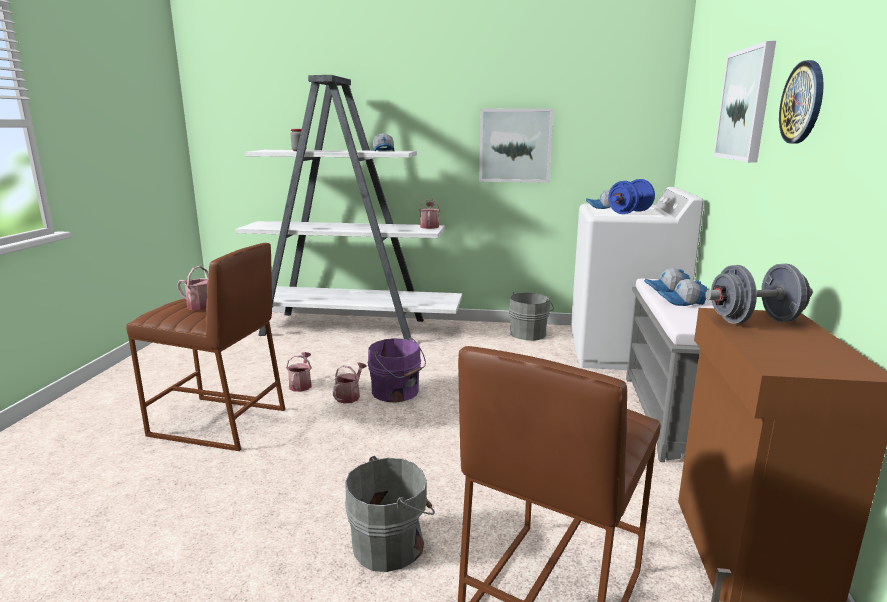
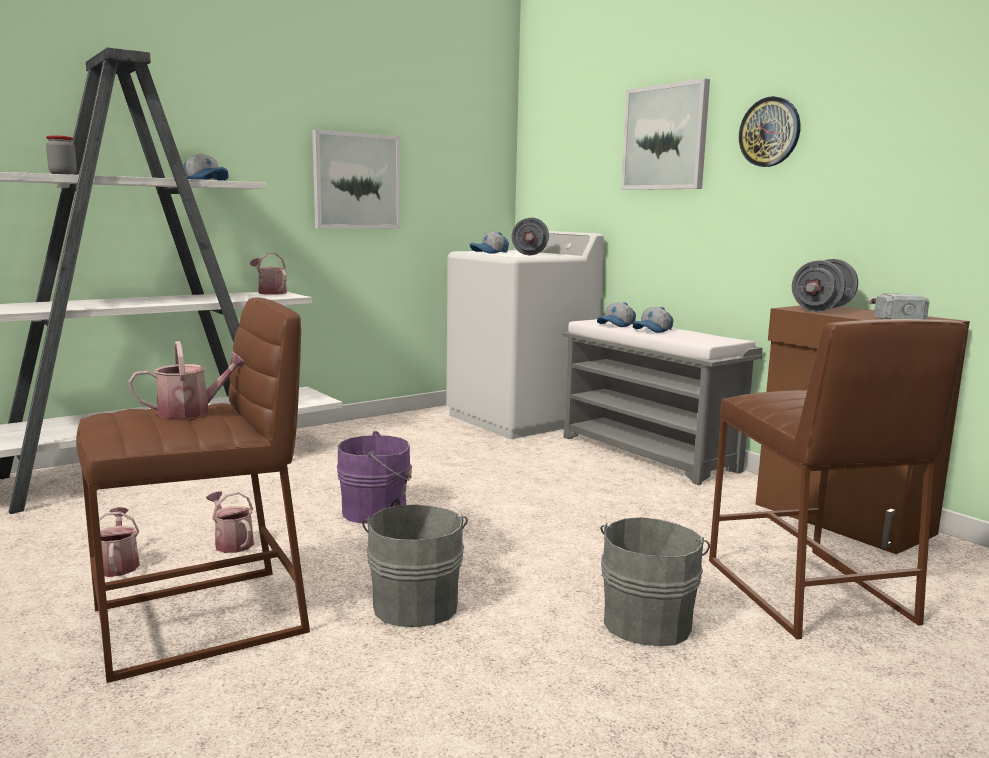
camera: 45 degrees left, 5 degrees down
watering can [332,362,367,404] -> watering can moved to [99,507,140,577]
grey bucket [509,292,554,341] -> grey bucket moved to [362,504,468,627]
blue dumbbell [608,179,655,214] -> grey dumbbell [511,218,549,255]
none -> hammer [868,293,929,320]

